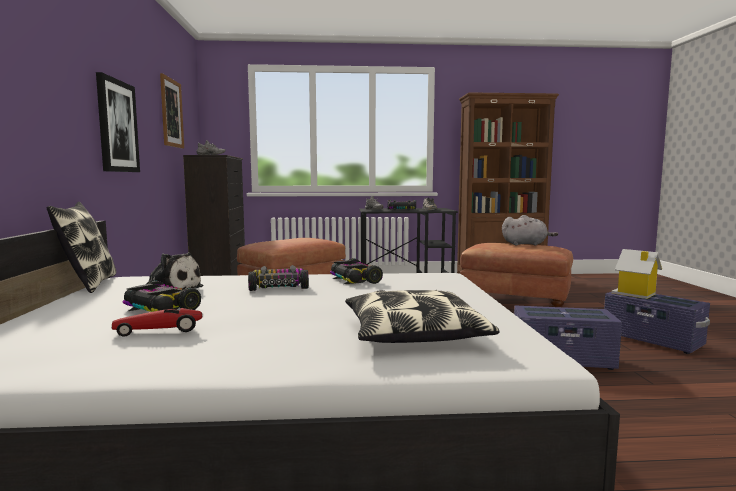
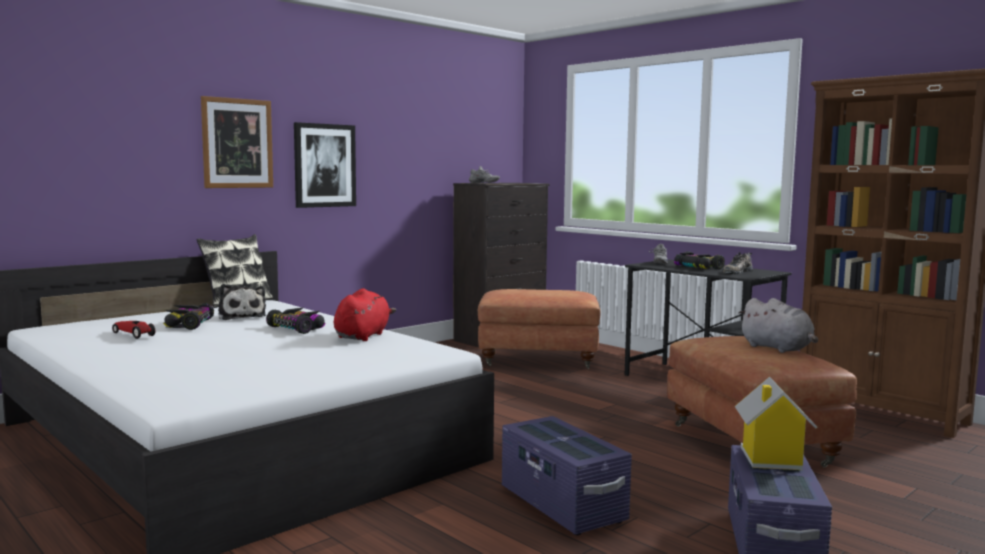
camera: 50 degrees right, 0 degrees up
picture [160,73,184,149] -> picture moved to [201,96,273,188]
toy car [330,258,383,284] -> red plush toy [334,288,396,341]
pillow [345,290,500,343] -> none

